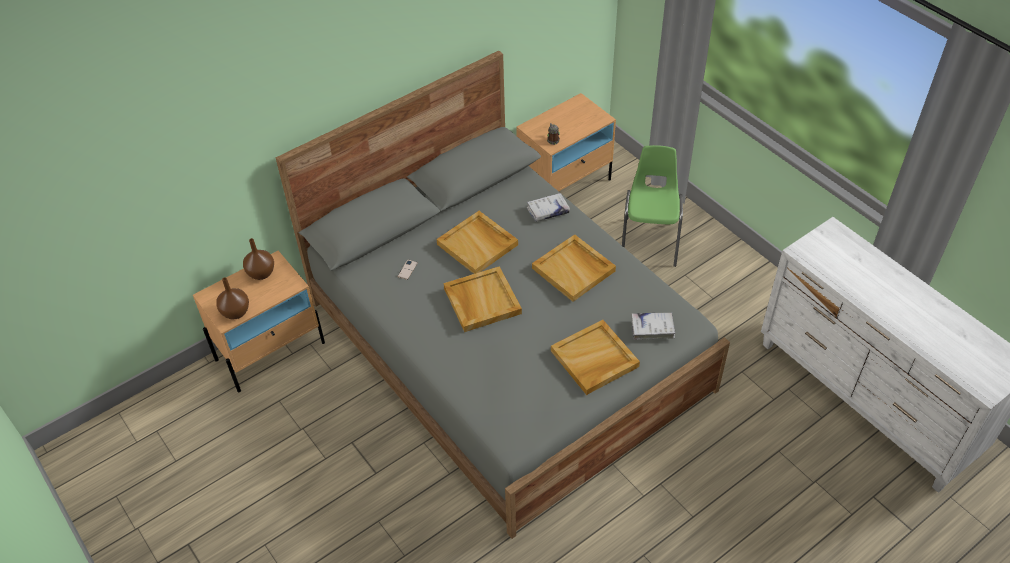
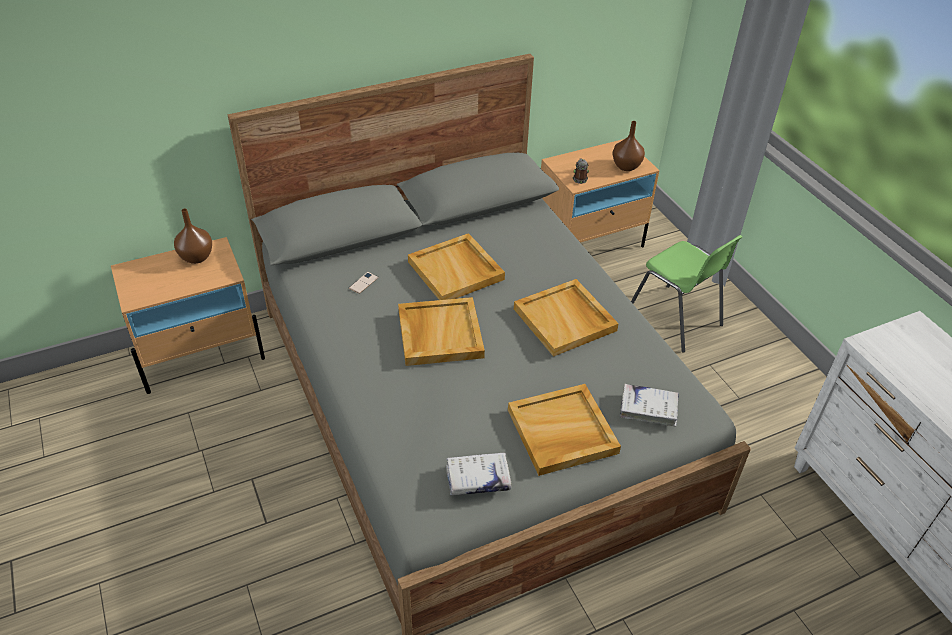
camera: 10 degrees right, 5 degrees down
brown vase [216,277,249,319] -> brown vase moved to [613,121,645,171]
white book [526,193,570,222] -> white book moved to [446,453,512,495]
green chair [622,145,683,267] -> green chair turned 120 degrees clockwise [631,235,742,353]

